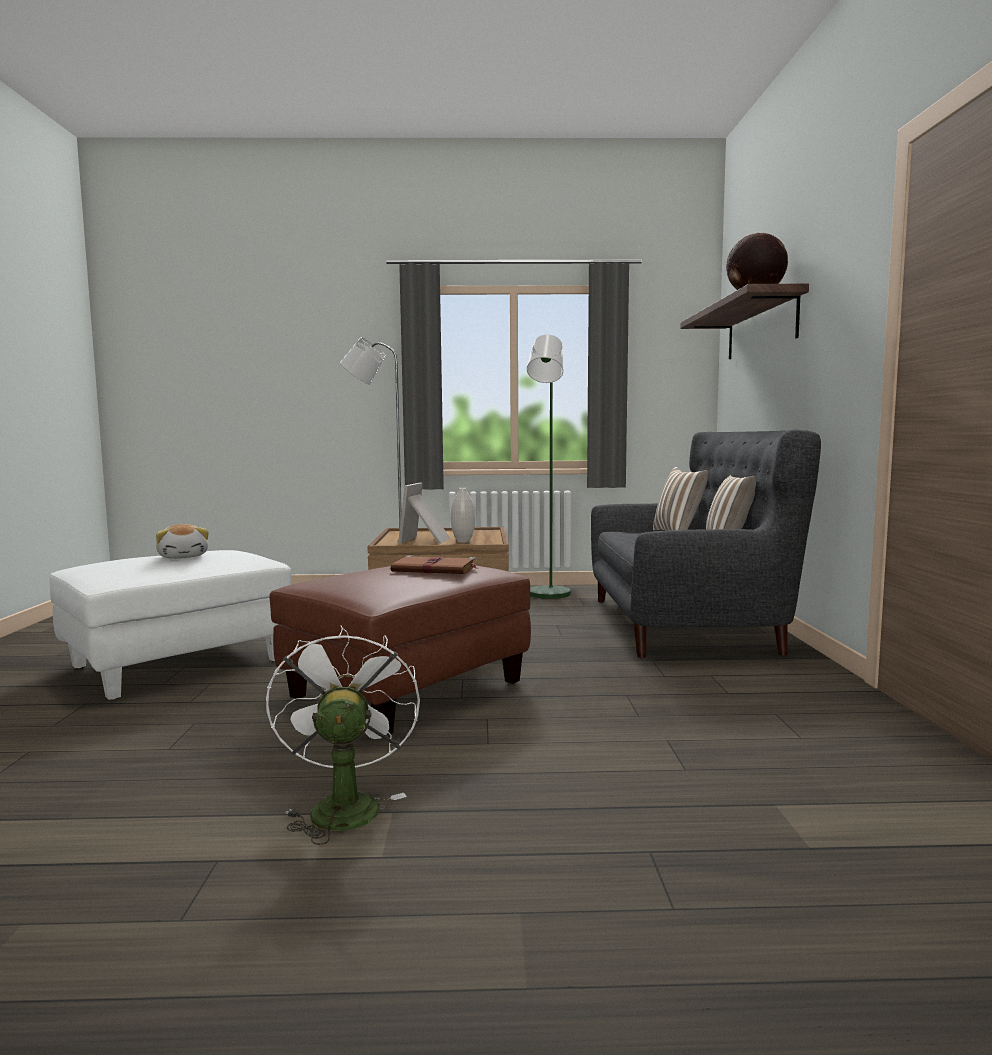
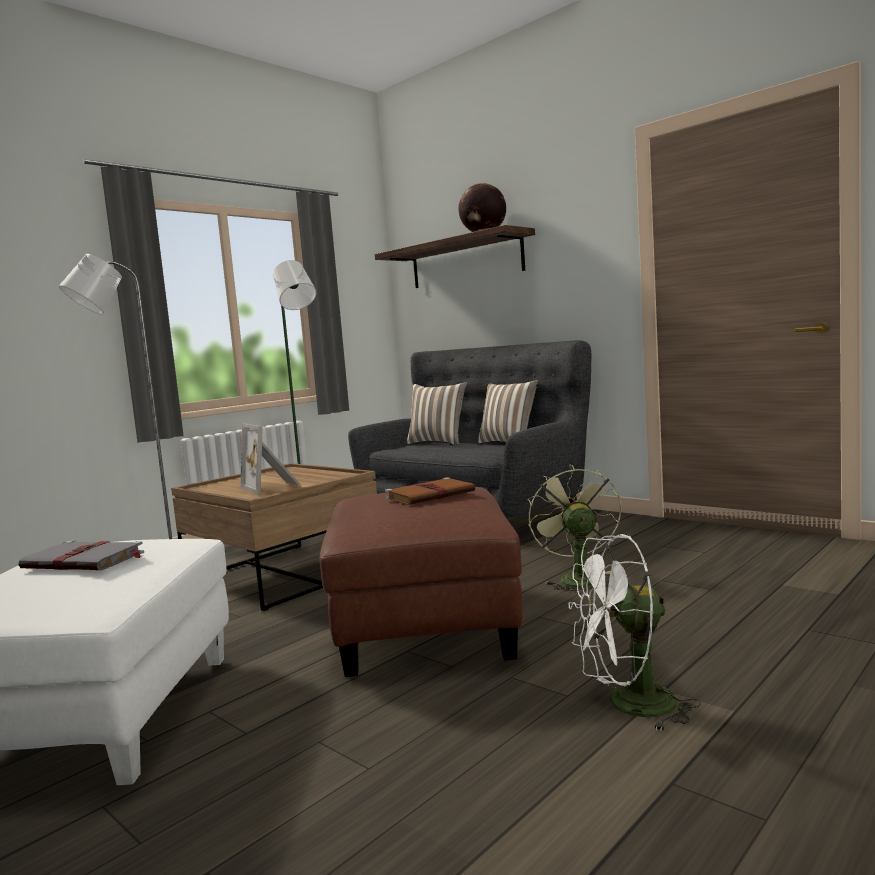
camera: 45 degrees left, 0 degrees up
plush toy [156,524,209,559] -> grey book [18,540,144,570]
white fan [266,625,420,845] -> white fan turned 45 degrees counterclockwise [569,534,701,732]
white vase [451,488,475,543] -> none
none -> green fan [528,465,622,594]

